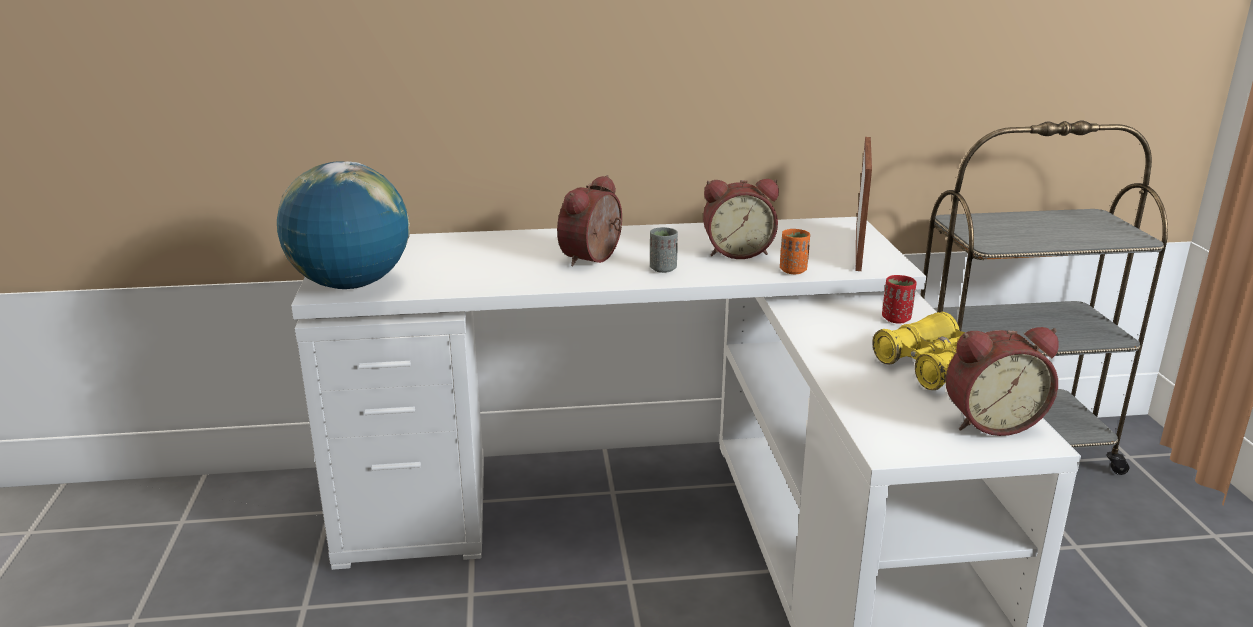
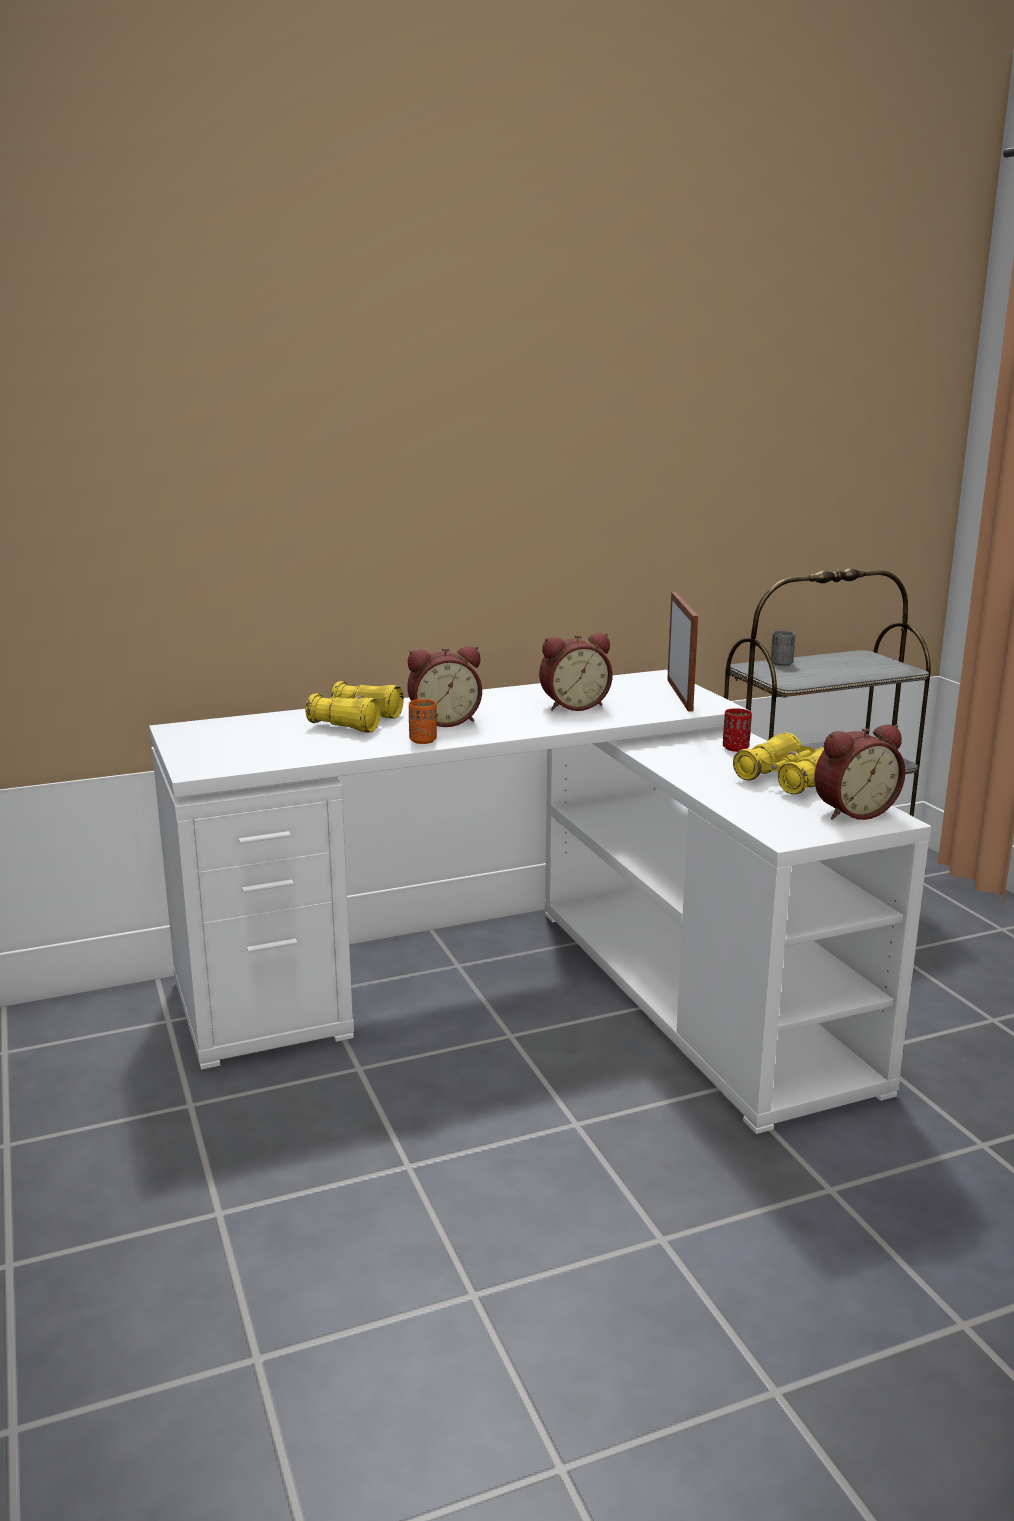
camera: 15 degrees left, 5 degrees down
globe [277,161,410,289] -> none
alarm clock [557,175,622,266] -> alarm clock turned 120 degrees counterclockwise [407,646,482,727]
grey cup [650,227,678,273] -> grey cup moved to [771,631,795,666]
orange cup [780,229,810,274] -> orange cup moved to [409,699,437,744]
none -> yellow binoculars [306,681,404,733]

